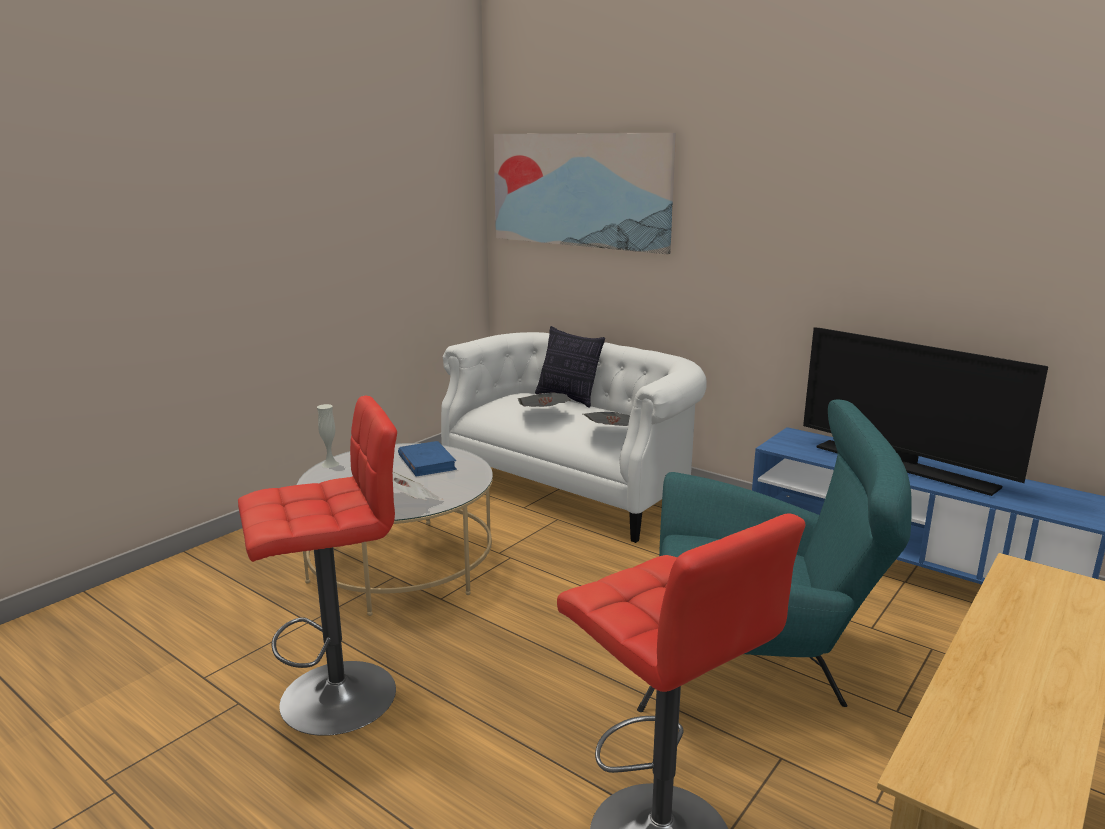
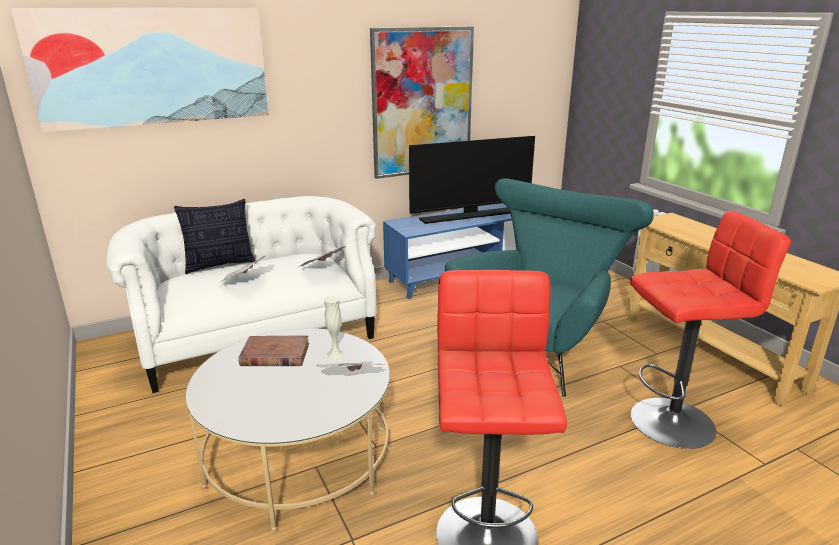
camera: 65 degrees left, 5 degrees up
white vase [317,404,340,468] -> white vase moved to [324,296,344,359]
blue book [398,441,457,477] -> brown book [239,336,309,366]
none -> picture [370,26,474,179]

